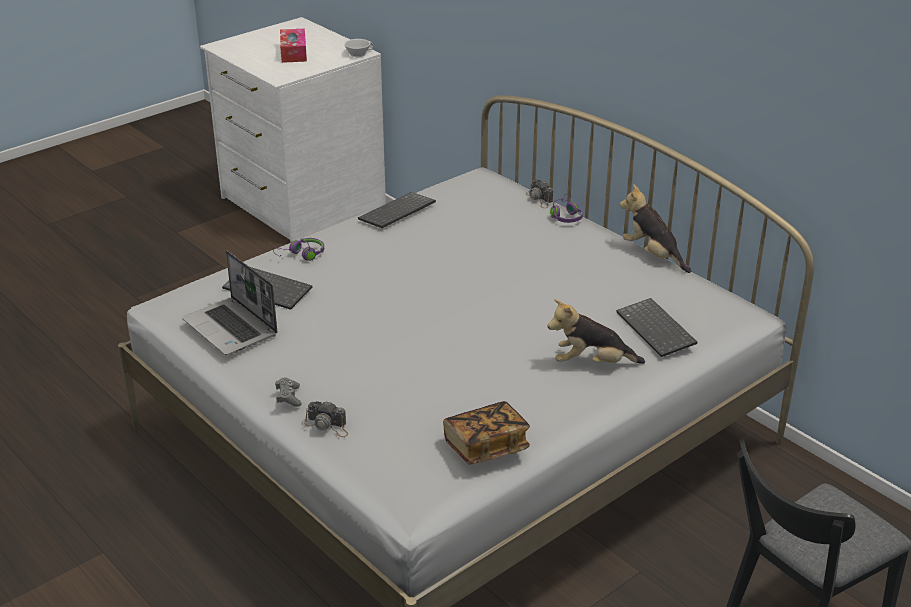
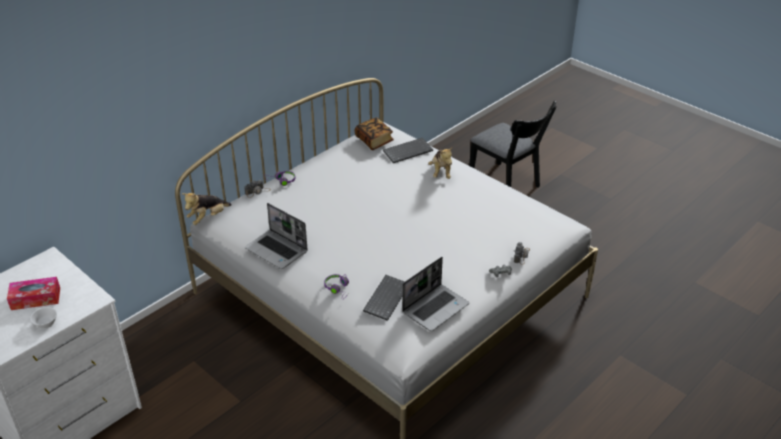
camera: 95 degrees left, 5 degrees up
white cup [344,39,373,57] -> white cup moved to [30,307,57,329]
keyboard [358,192,436,228] -> laptop [245,203,308,269]
book [443,401,530,465] -> book moved to [355,117,394,150]
plush toy [620,184,691,273] -> plush toy moved to [182,193,232,225]

